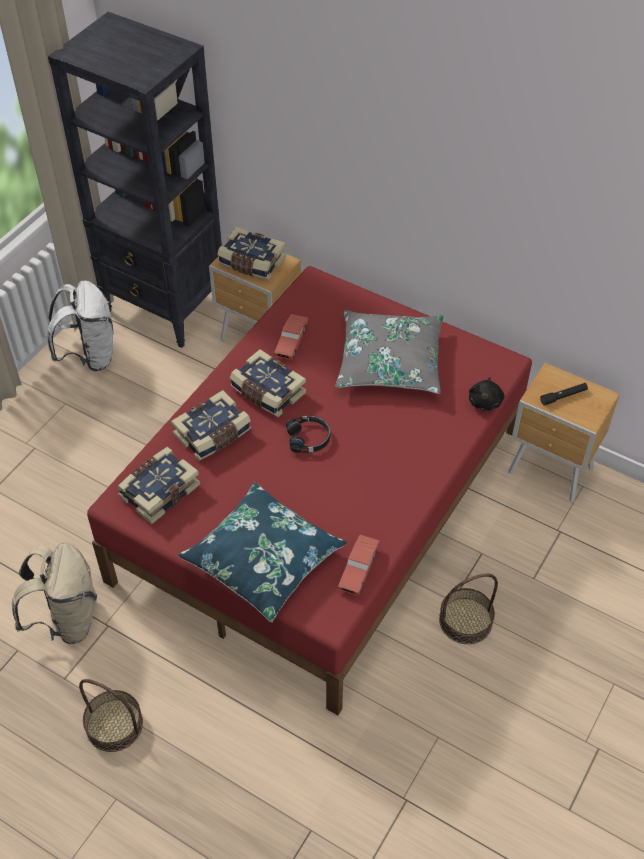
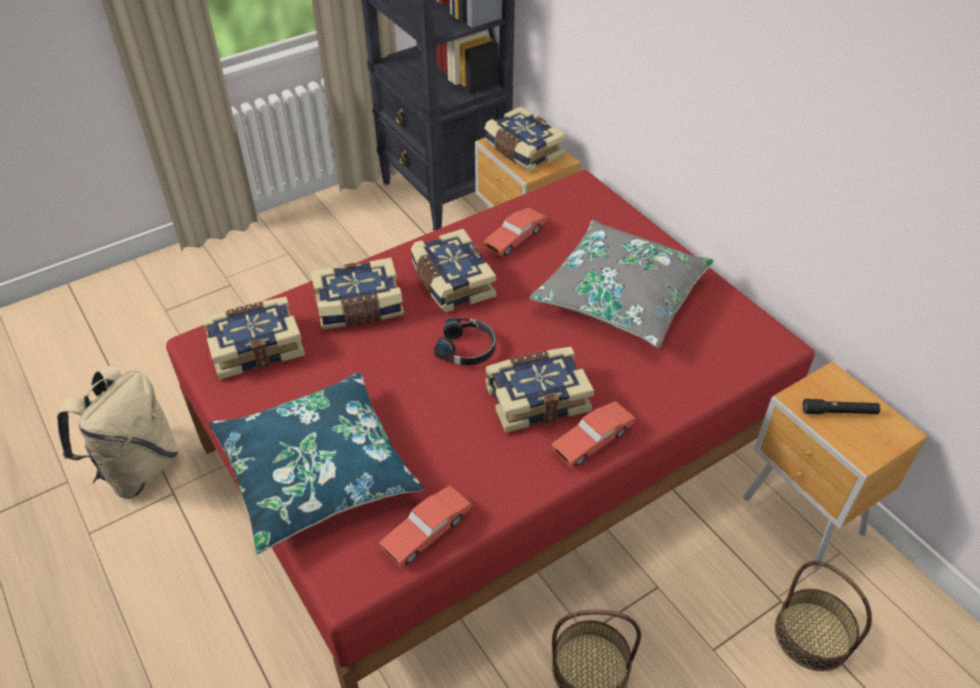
camera: 25 degrees right, 5 degrees down
white backpack [47,280,114,371] -> none
basket [79,679,143,752] -> basket moved to [775,560,872,671]
black plush toy [469,377,505,411] -> none
none -> book [485,347,594,433]
none -> red toy car [551,401,636,467]

